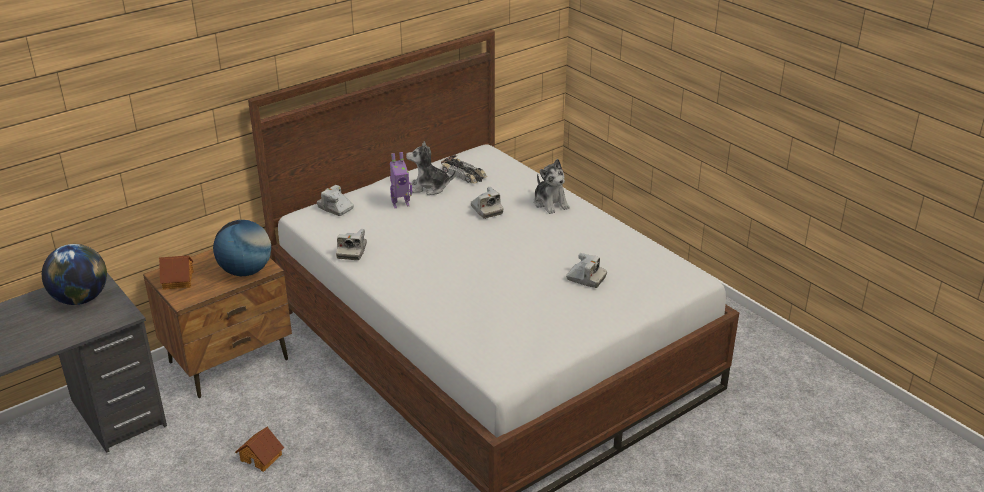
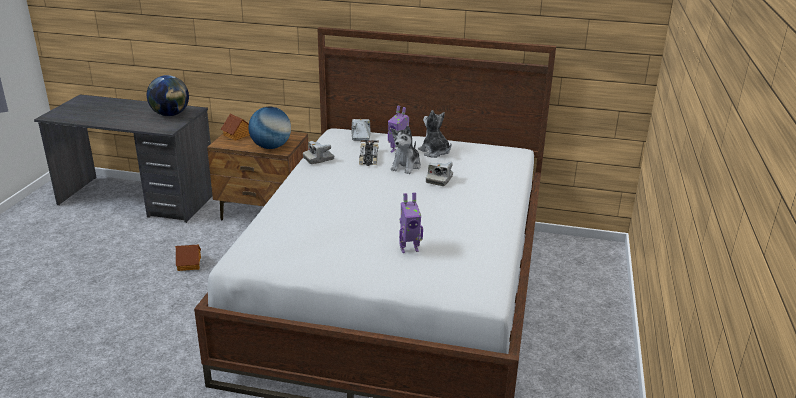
camera: 50 degrees right, 5 degrees down
toy car [441,154,487,184] -> toy car moved to [359,140,379,166]
plush toy [534,159,570,214] -> plush toy moved to [391,126,421,174]
camera [566,253,607,288] -> toy robot [399,192,423,253]

